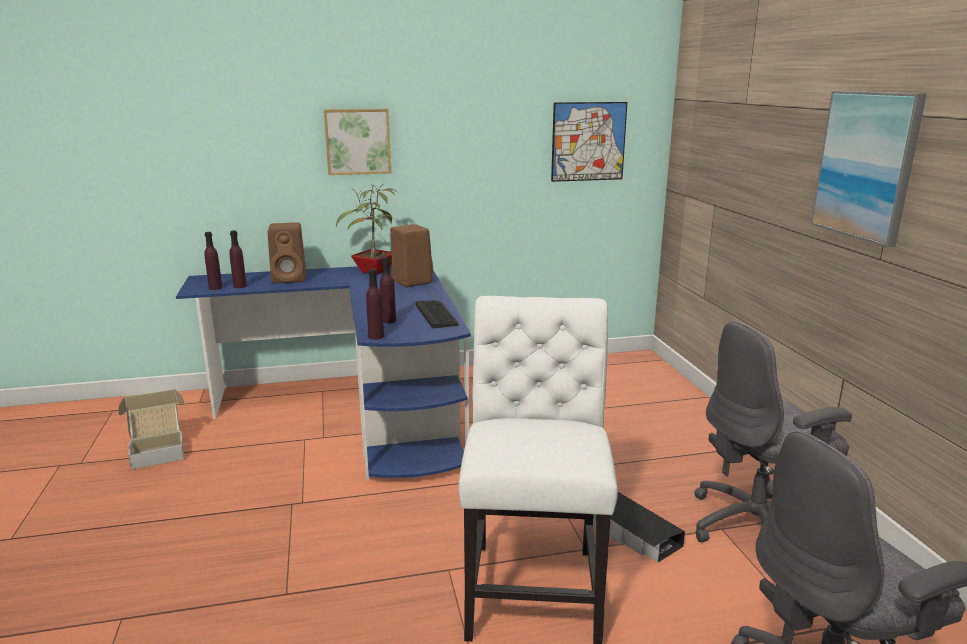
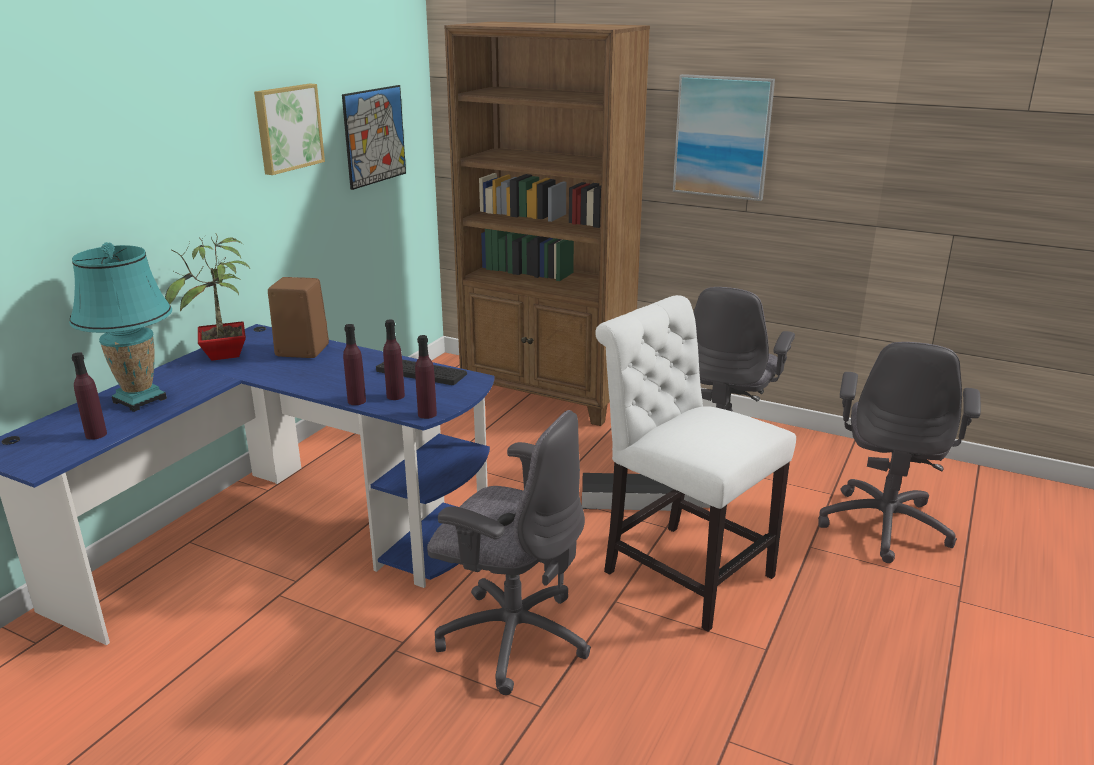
camera: 50 degrees left, 5 degrees up
cardboard box [118,389,184,470] -> none
purple bottle [204,232,222,290] -> purple bottle moved to [343,324,366,405]
brown speaker [267,222,306,283] -> turquoise table lamp [69,242,172,412]
picture [324,109,391,175] -> picture moved to [254,84,325,175]
none -> grey office chair [427,410,591,695]
none -> brown bookcase [444,22,650,426]

